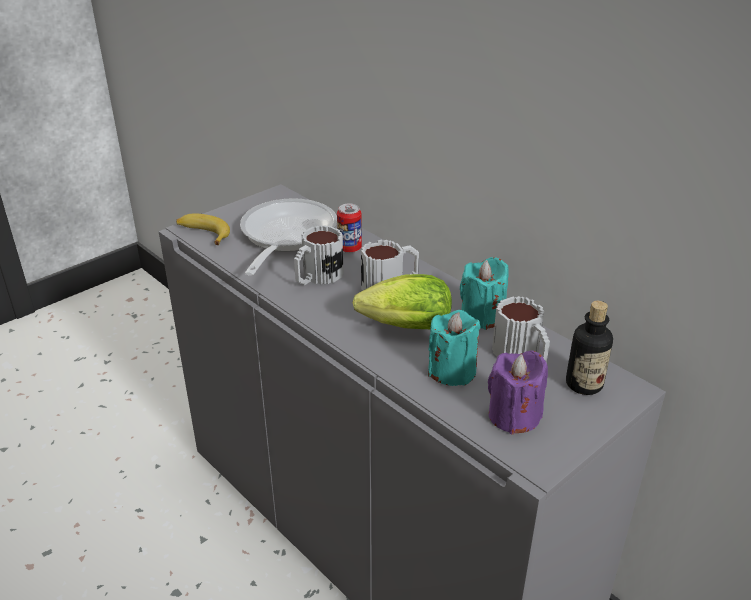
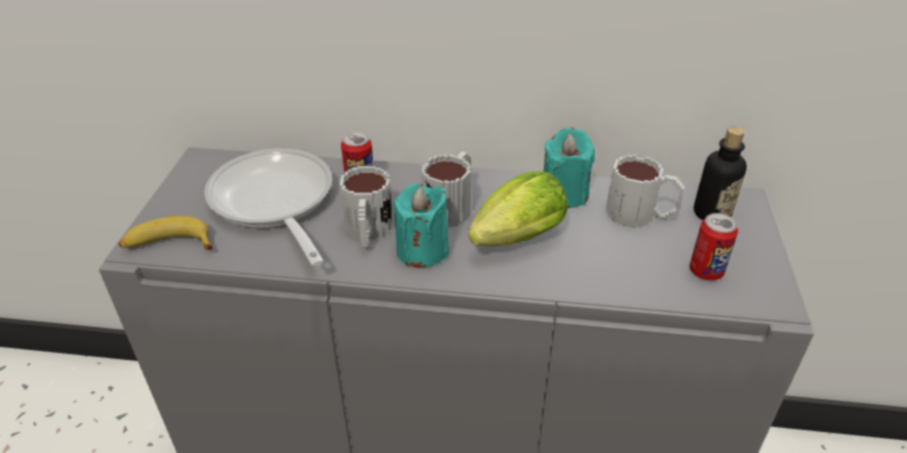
camera: 40 degrees left, 5 degrees up
turquoise candle [428,310,481,386] -> turquoise candle moved to [394,184,449,267]
purple candle [488,350,548,434] -> can [689,213,738,280]

